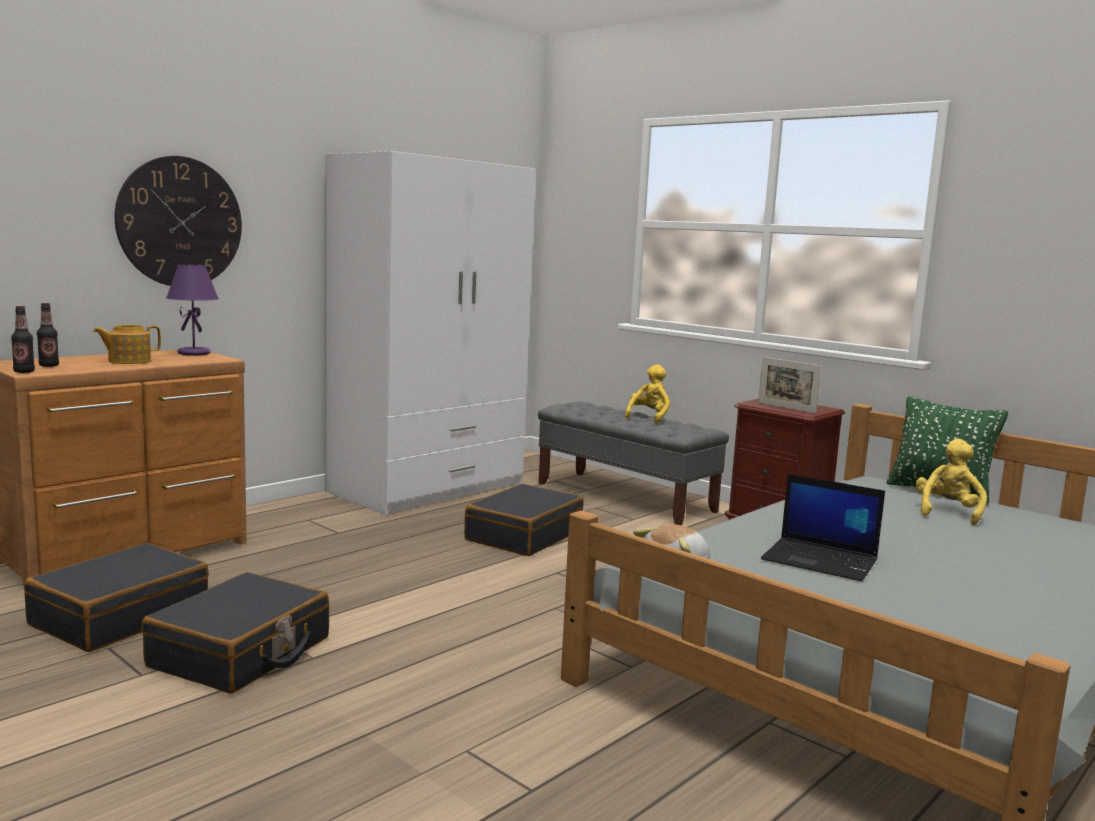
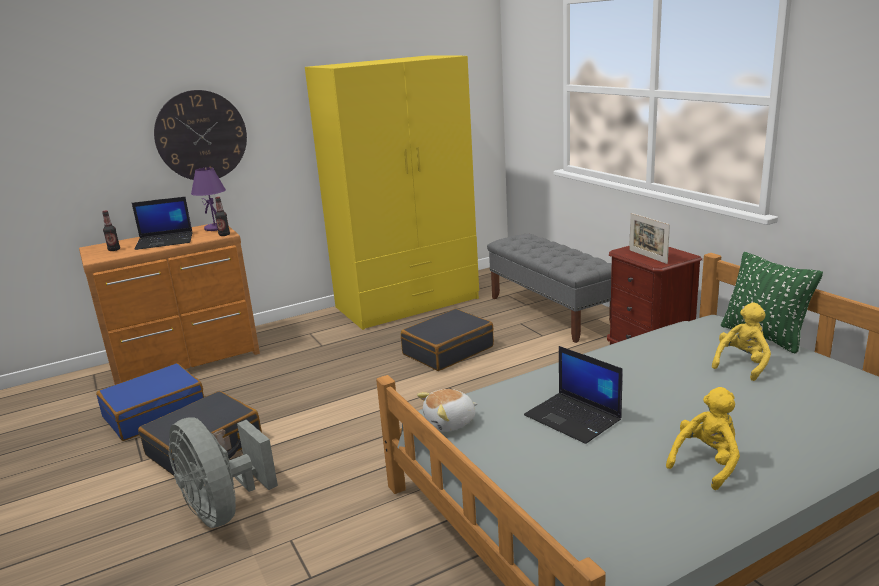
camera: 20 degrees right, 10 degrees up
bottle [11,306,35,373] -> bottle moved to [215,197,230,236]
black suitcase [24,543,209,652] -> blue suitcase [96,363,204,441]
teapot [93,325,161,364] -> laptop [132,197,193,250]
white wardrobe [325,151,536,516] -> yellow wardrobe [305,55,479,330]
yellow plush toy [625,364,670,424] -> yellow plush toy moved to [666,387,740,490]
none -> grey fan [169,417,278,528]

